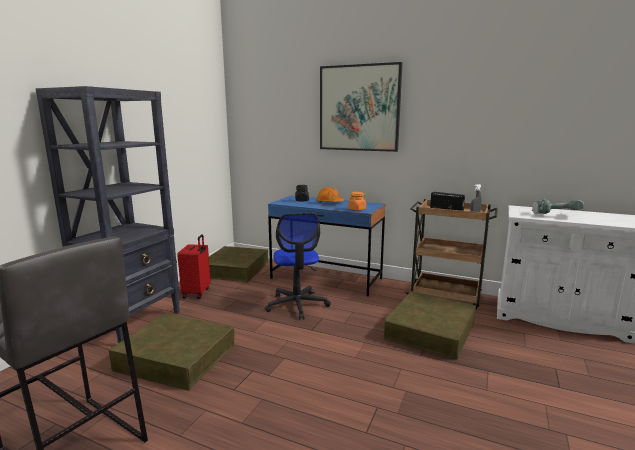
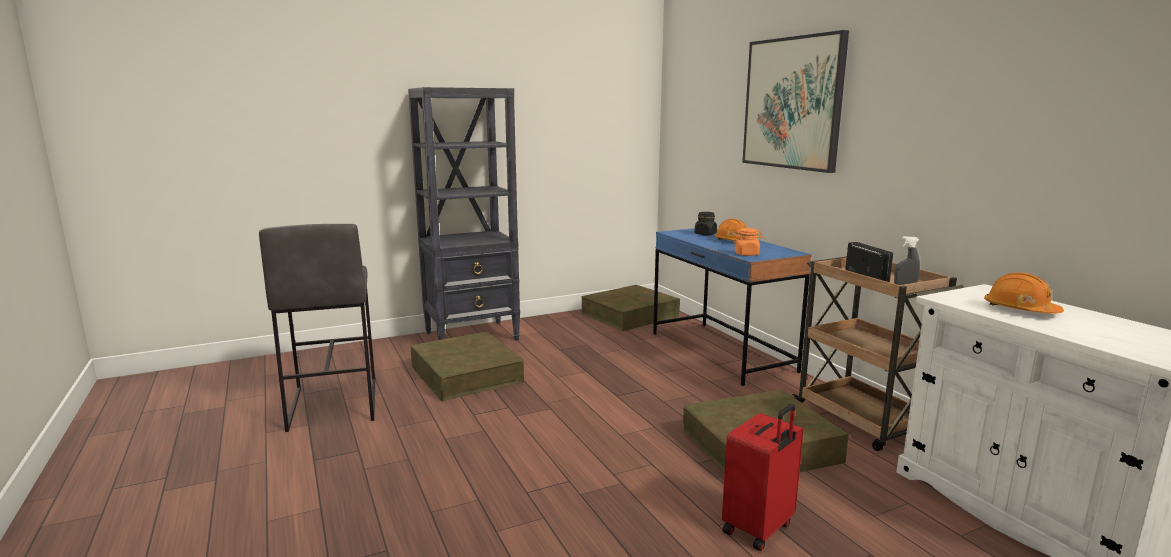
camera: 40 degrees right, 0 degrees up
red suitcase [177,234,211,299] -> red suitcase moved to [722,404,803,551]
office chair [265,213,331,319] -> none
power drill [532,199,584,214] -> orange hard hat [984,273,1064,314]

